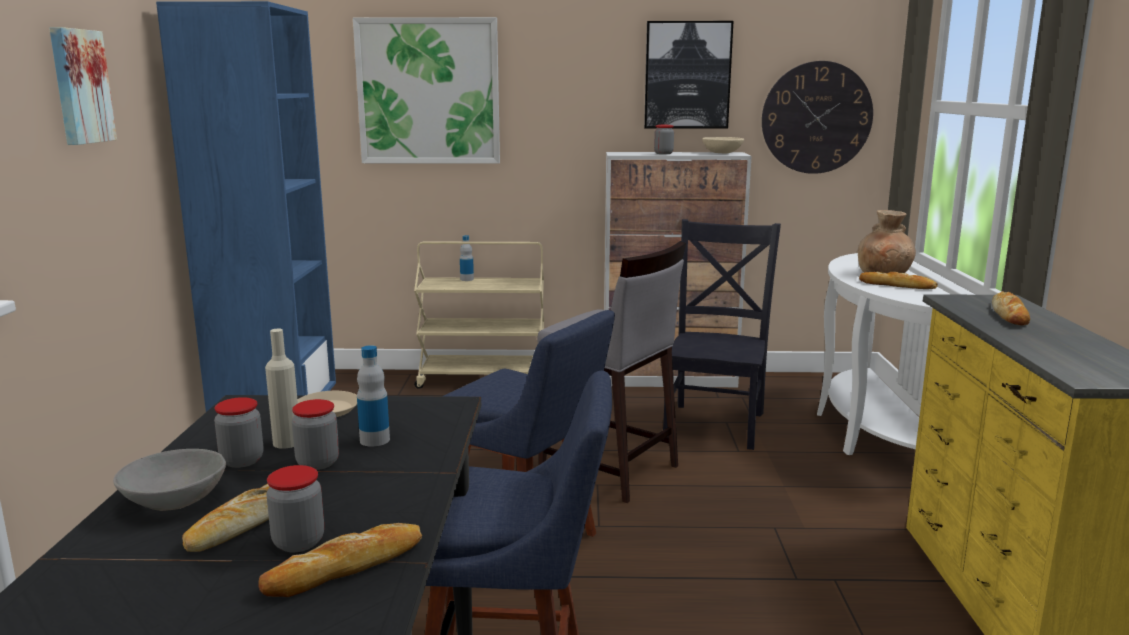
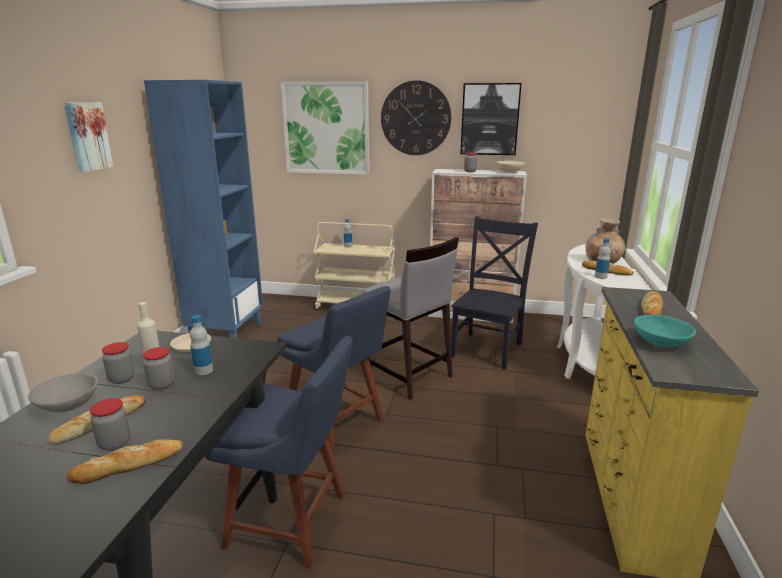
camera: 10 degrees right, 5 degrees up
wall clock [762,61,873,174] -> wall clock moved to [381,80,451,155]
none -> bottle [595,238,611,279]
none -> turquoise bowl [634,315,696,348]

